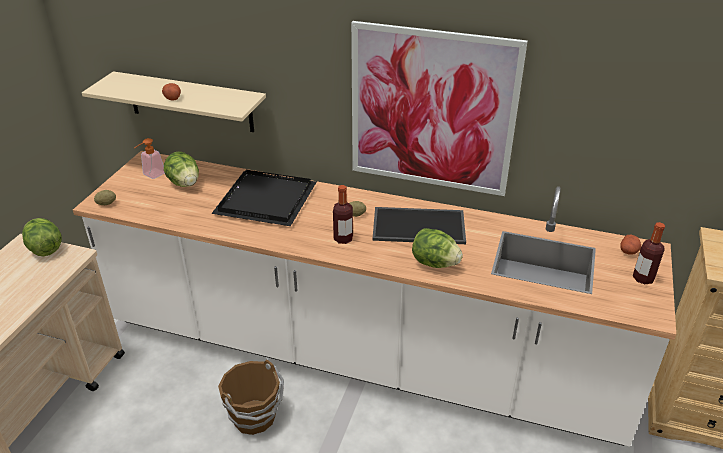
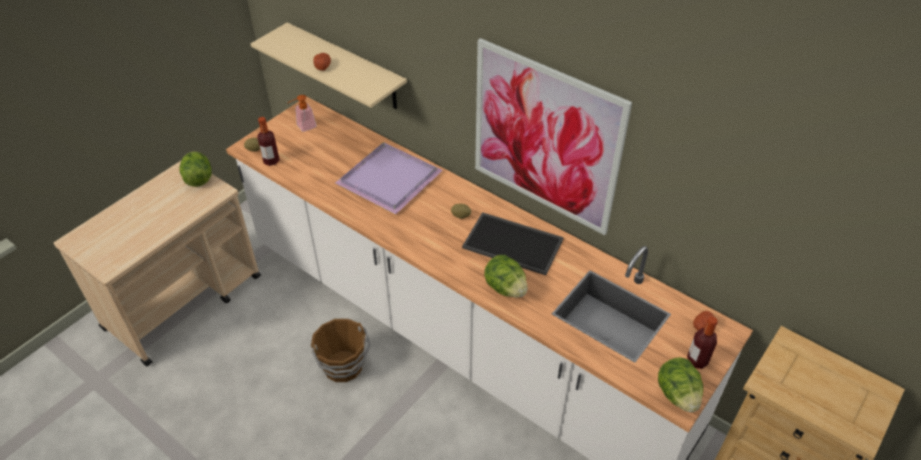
camera: 20 degrees right, 10 degrees up
lettuce [164,151,199,187] -> lettuce moved to [658,357,703,412]
black tray [211,170,317,226] -> purple tray [335,142,443,214]
bottle [333,185,353,244] -> bottle moved to [257,117,280,166]

